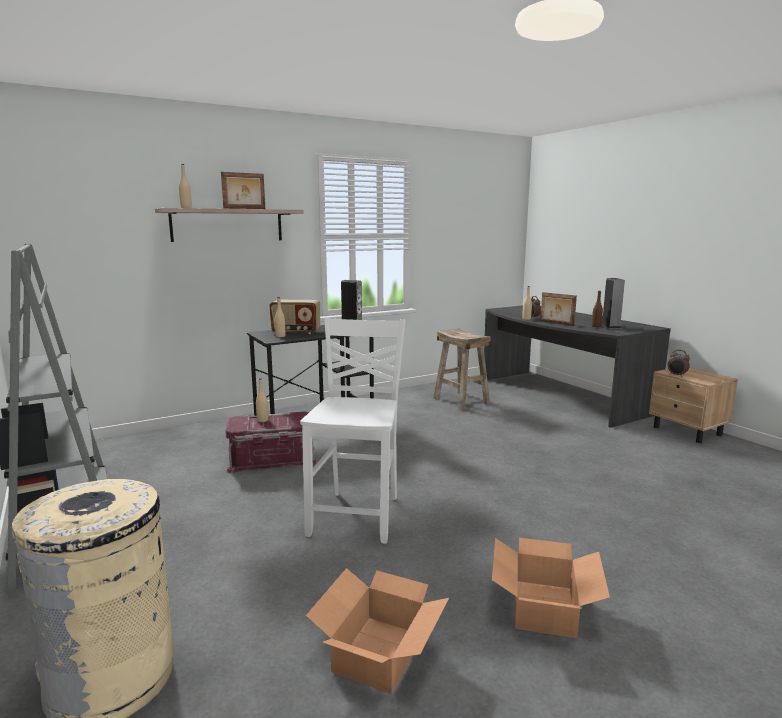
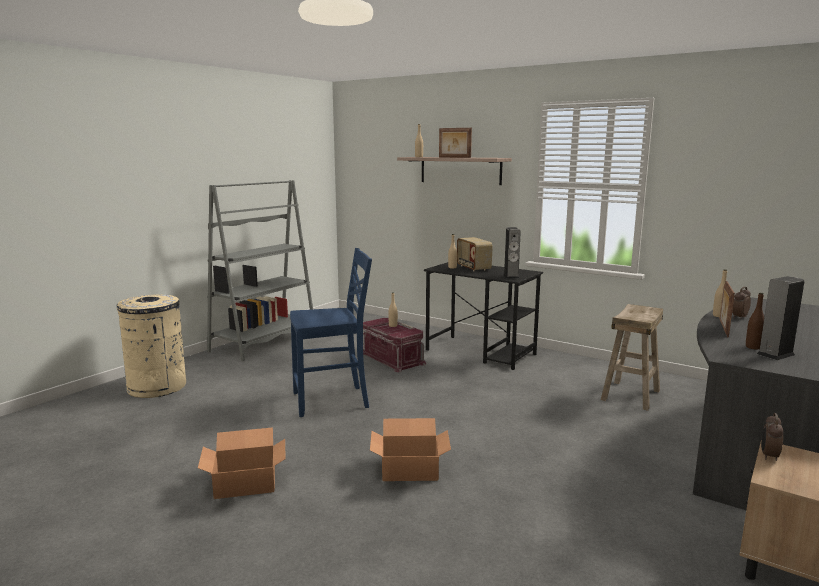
camera: 65 degrees right, 0 degrees up
white chair [300,317,406,544] -> blue chair [290,248,372,417]
cardboard box [306,568,449,694] -> cardboard box moved to [370,418,451,481]

